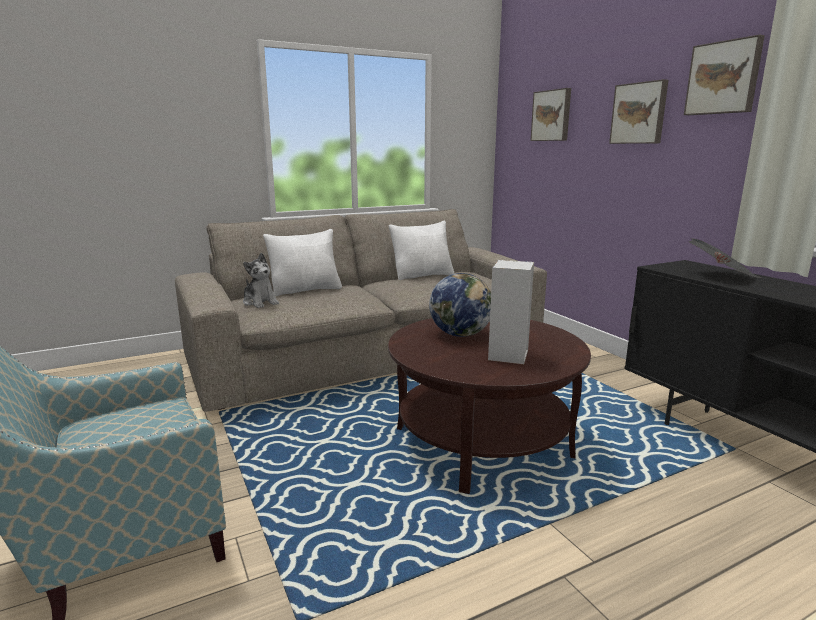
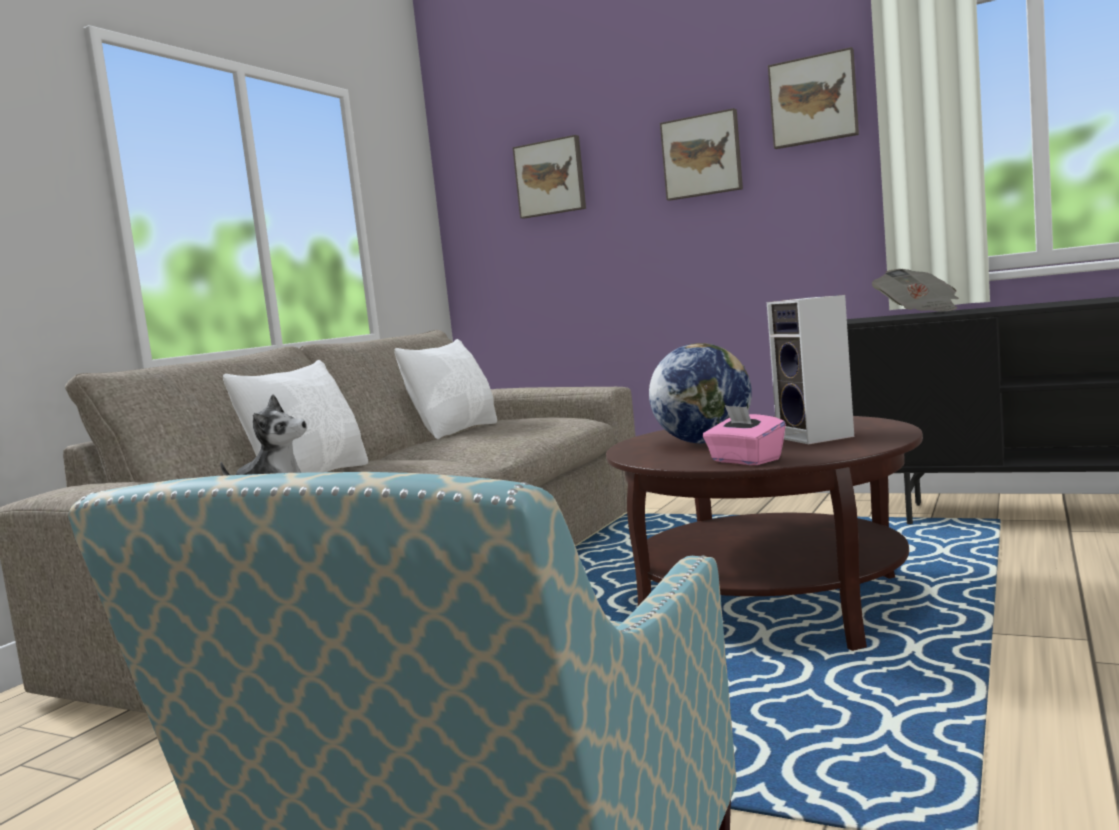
camera: 35 degrees left, 10 degrees down
none -> pink tissue box [703,405,786,465]

